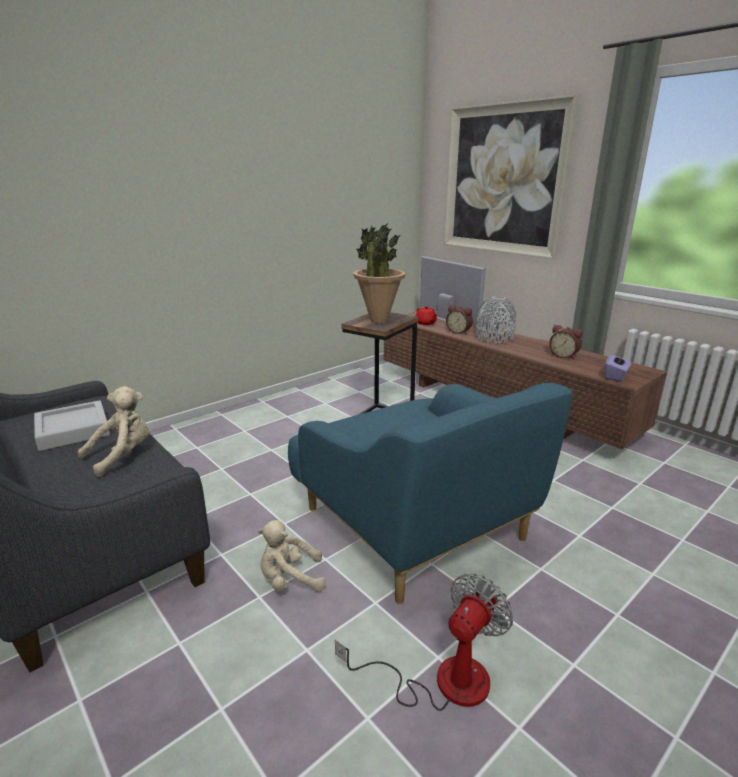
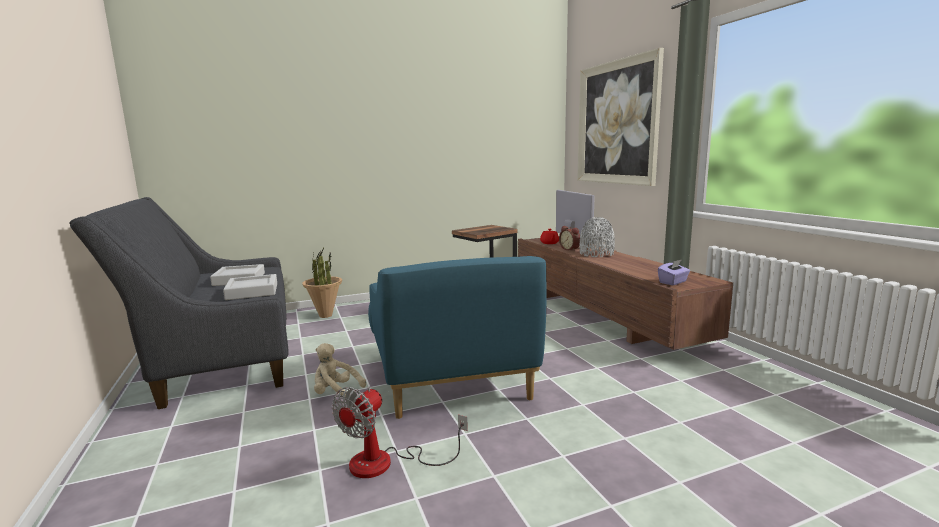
camera: 20 degrees right, 10 degrees down
beige plush toy [78,386,149,477] -> grey tray [223,274,277,300]
fan [335,574,513,711] -> fan turned 150 degrees clockwise [332,387,468,478]
potted plant [353,222,406,323] -> potted plant moved to [302,248,342,318]
alarm clock [549,325,582,360] -> none

